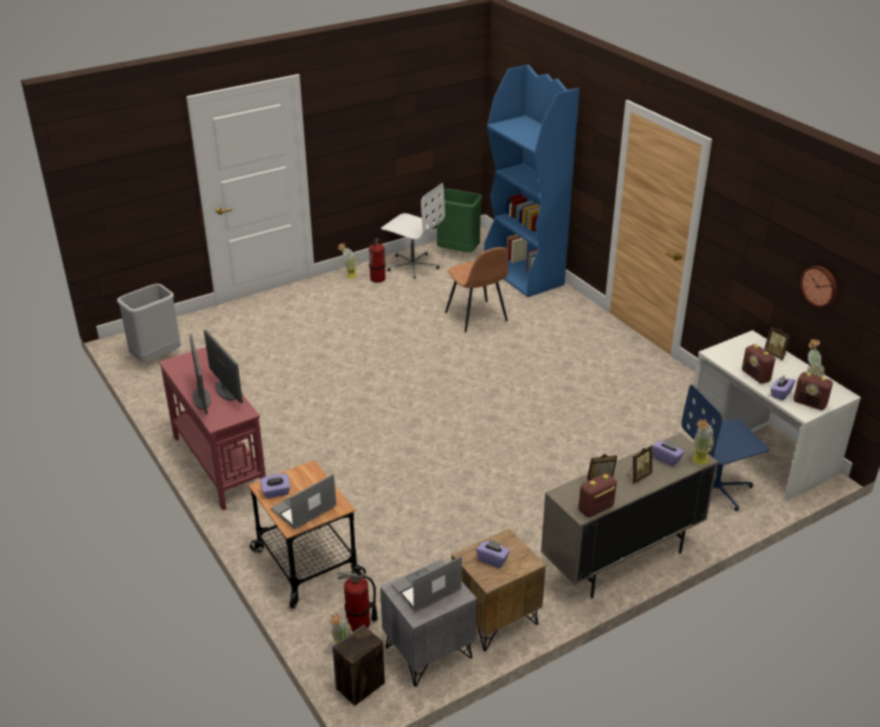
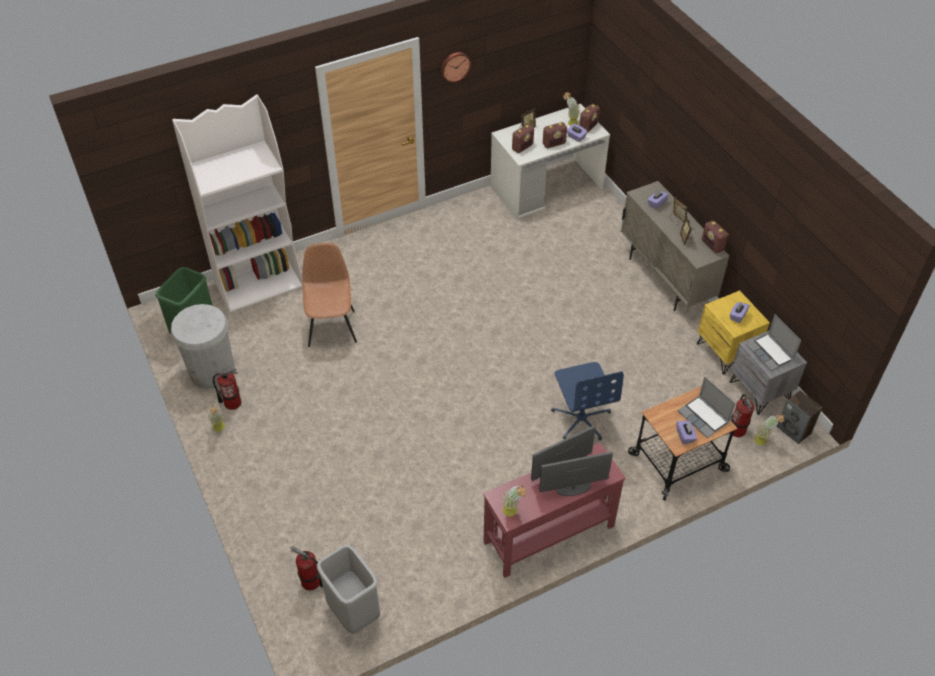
camera: 85 degrees left, 15 degrees up
white office chair [381,183,445,279] -> white trash can [171,304,235,389]
brown chair [445,247,508,333] -> brown chair turned 75 degrees counterclockwise [302,243,357,347]
brown nightstand [452,528,546,651] -> yellow nightstand [697,290,770,375]
blue bookcase [484,64,580,297] -> white bookcase [172,94,302,312]
blue office chair [681,385,769,511] -> blue office chair moved to [551,362,624,440]
potted plant [692,419,715,465] -> potted plant moved to [502,485,527,517]
wall clock [800,266,837,307] -> wall clock moved to [441,52,471,83]
none -> fire extinguisher [291,546,323,591]
none -> radio [512,124,534,153]

